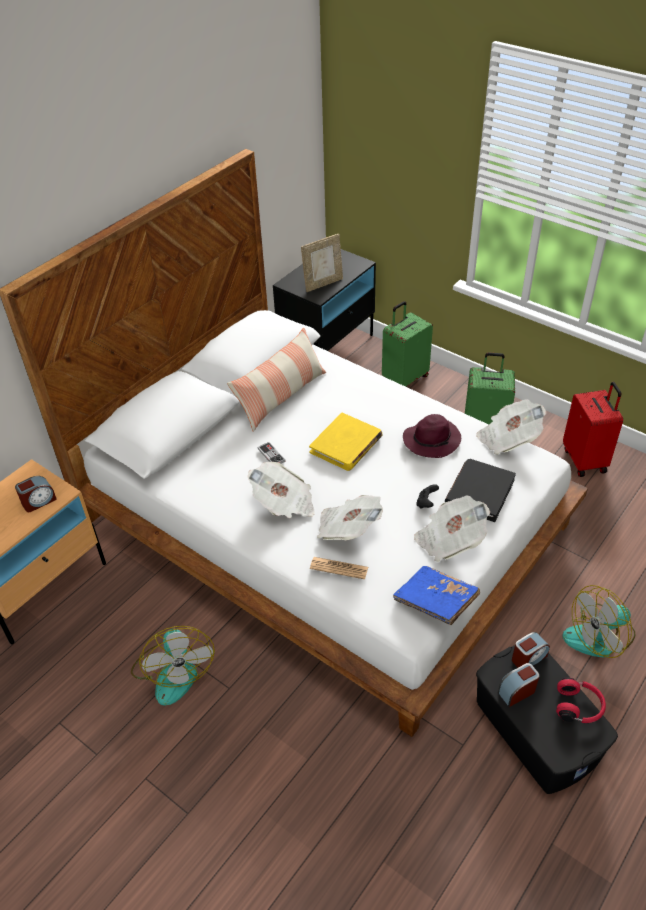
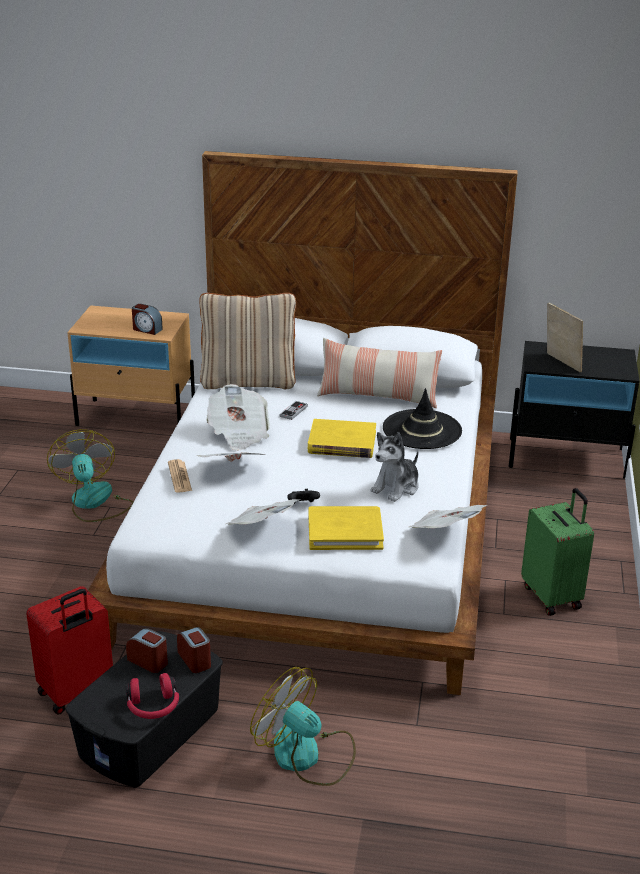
camera: 60 degrees right, 15 degrees down
fan [131,626,215,706] -> fan turned 120 degrees clockwise [47,429,133,522]
picture frame [301,234,343,292] -> picture frame turned 150 degrees counterclockwise [547,303,583,373]
green suitcase [382,301,433,387] -> none
blue book [393,566,480,625] -> none
purple hat [403,414,461,458] -> plush toy [371,432,419,502]
black book [444,459,516,522] -> yellow book [309,506,384,550]
alarm clock [512,632,550,668] -> alarm clock turned 150 degrees counterclockwise [177,627,211,673]
red suitcase [563,382,623,477] -> red suitcase moved to [26,586,113,715]
none -> beige pillow [199,293,296,389]
none -> black hat [383,388,462,449]

